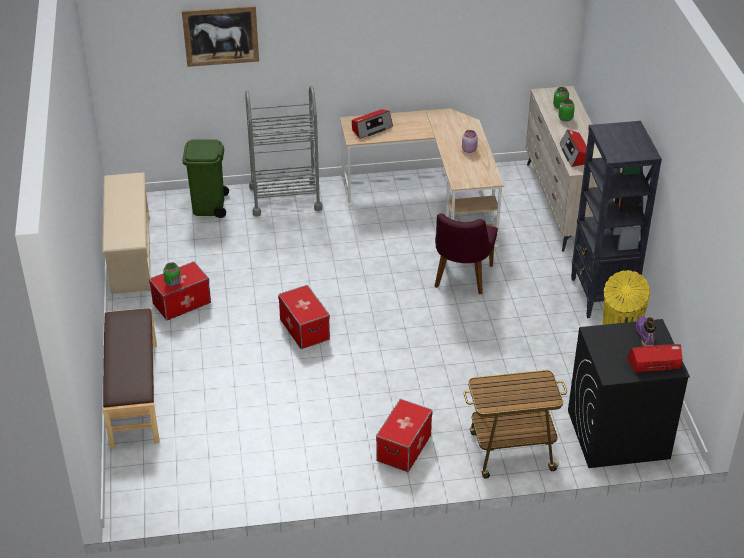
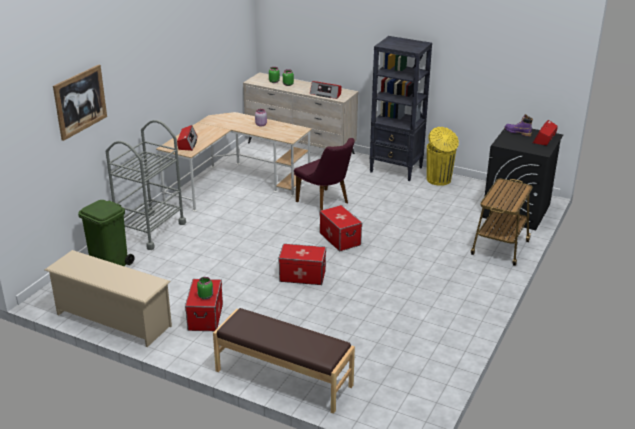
camera: 55 degrees left, 10 degrees down
storage box [376,399,433,472] -> storage box moved to [320,205,362,251]

